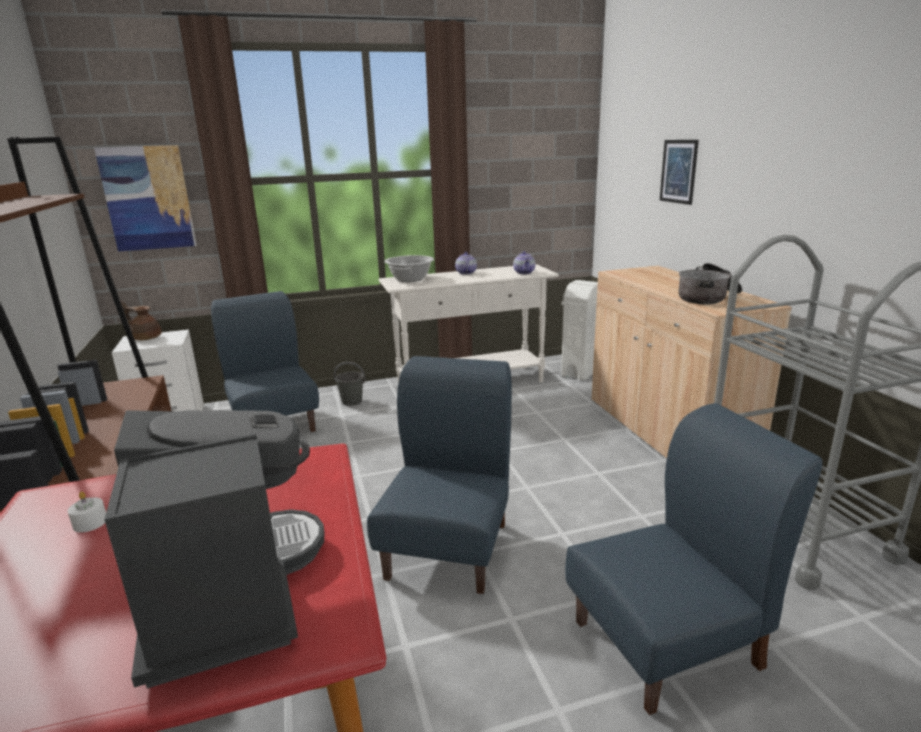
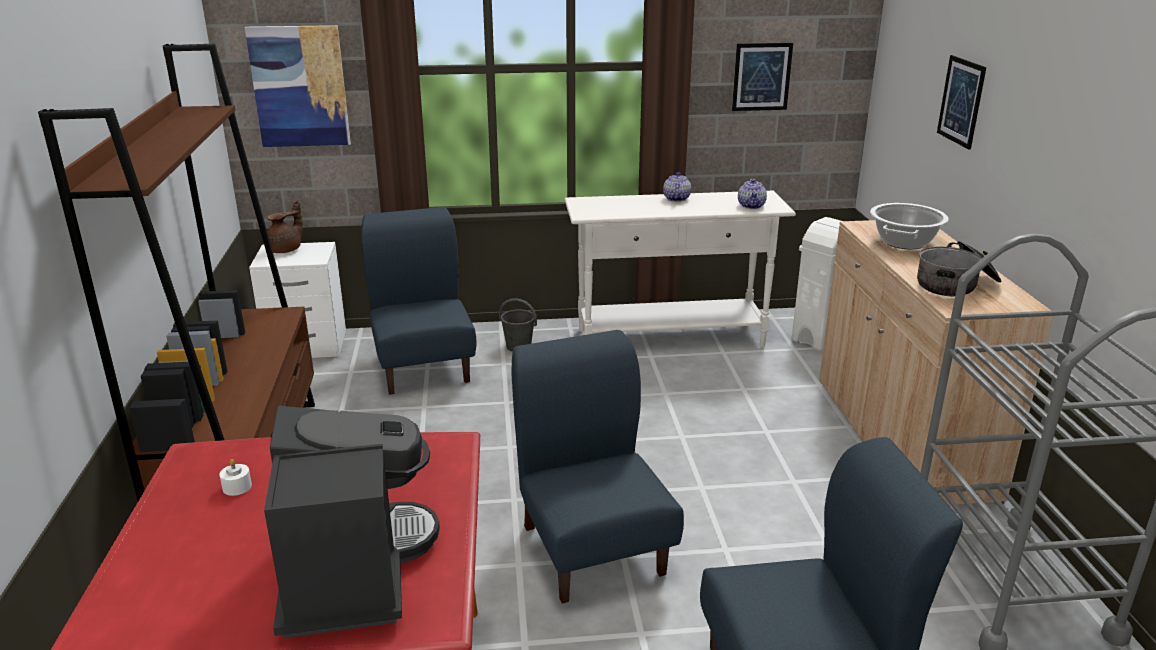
camera: 10 degrees right, 5 degrees up
brown teapot [121,301,162,340] -> brown teapot turned 105 degrees clockwise [267,200,303,253]
blue chair [367,356,512,594] -> blue chair turned 45 degrees counterclockwise [512,330,684,603]
cooking pot [384,255,434,282] -> cooking pot moved to [870,203,949,249]
none -> picture [732,43,793,111]

